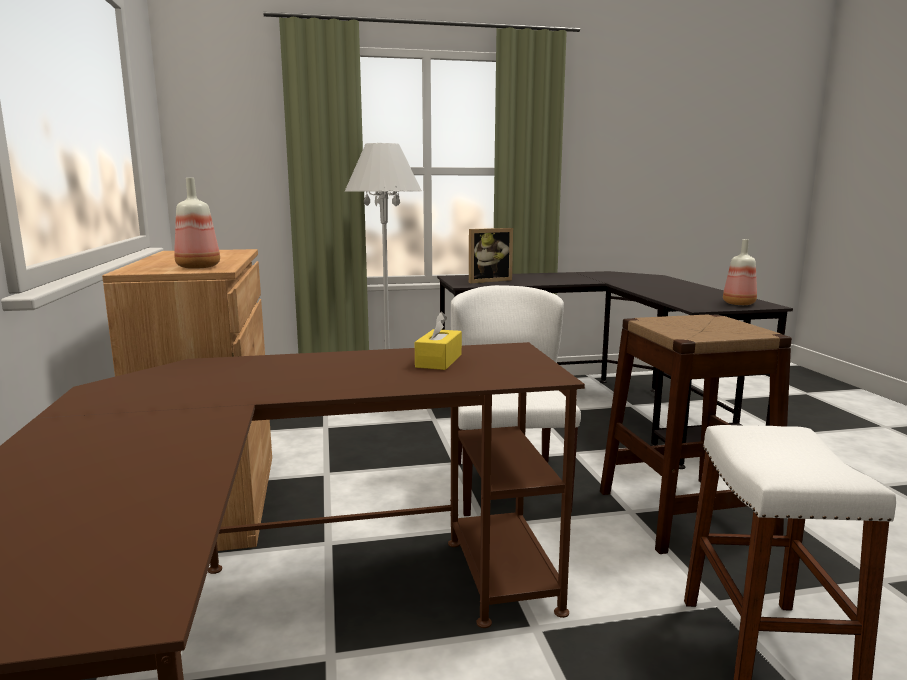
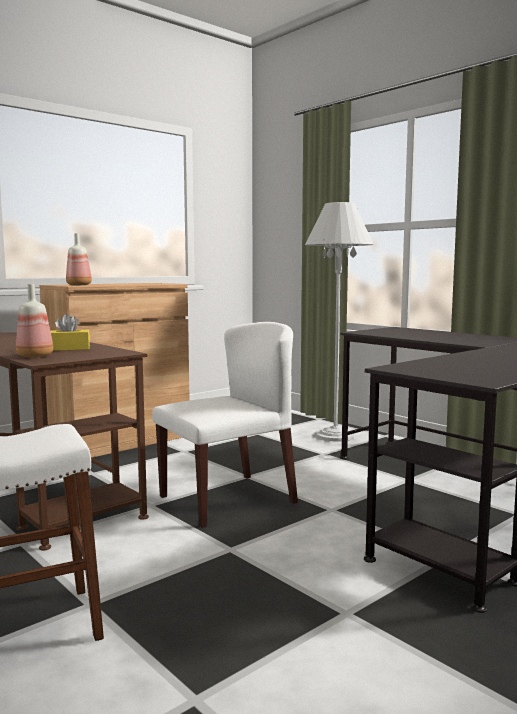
camera: 60 degrees right, 5 degrees down
picture frame [469,228,513,283] -> none
brown stool [600,314,792,554] -> none
bottle [723,239,757,305] -> bottle moved to [16,284,53,357]

